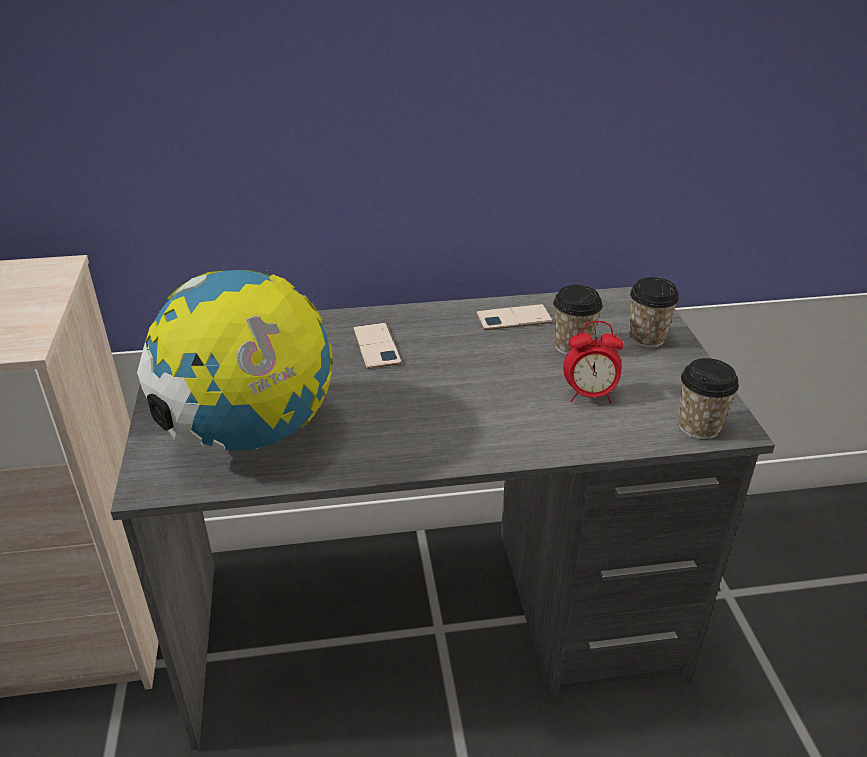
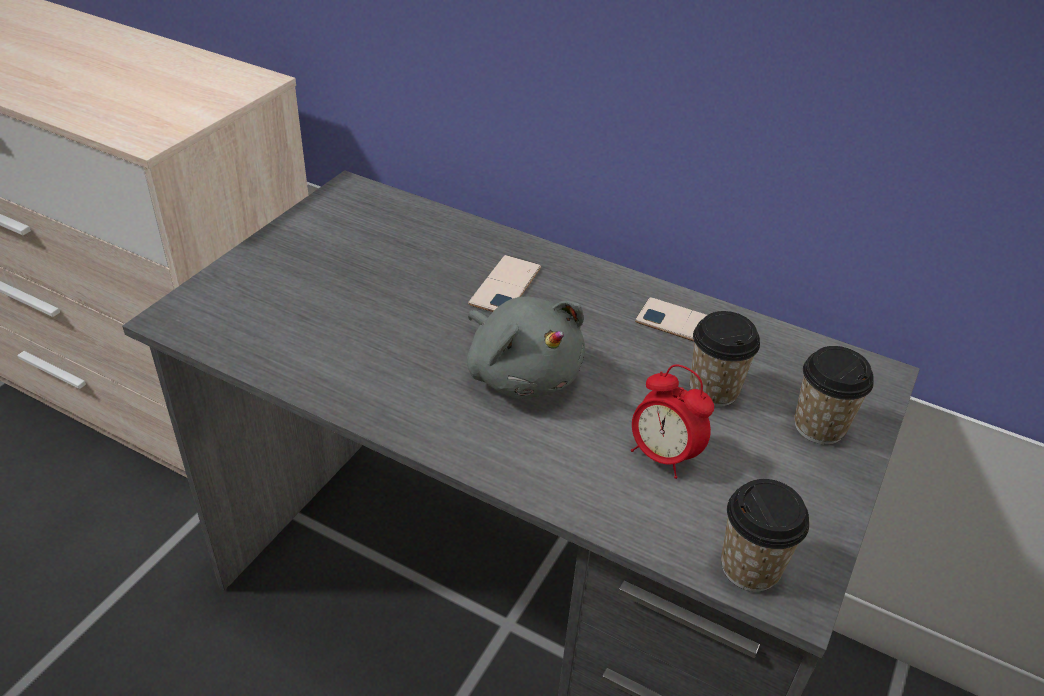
camera: 35 degrees right, 5 degrees up
globe [137,268,333,450] -> none
none -> grey plush toy [467,296,585,399]

